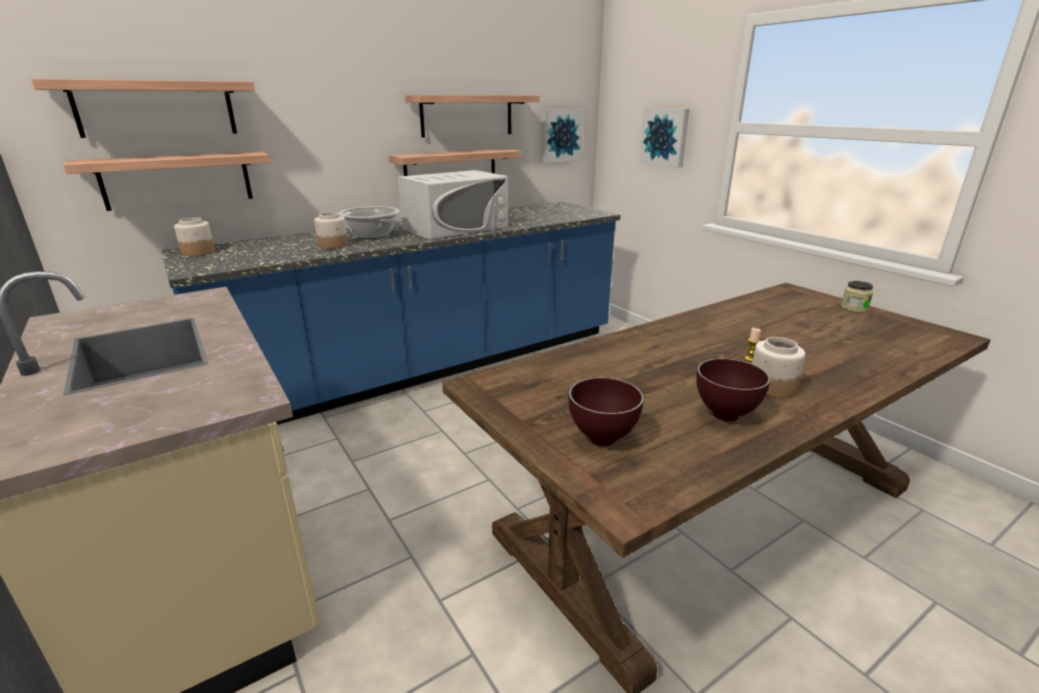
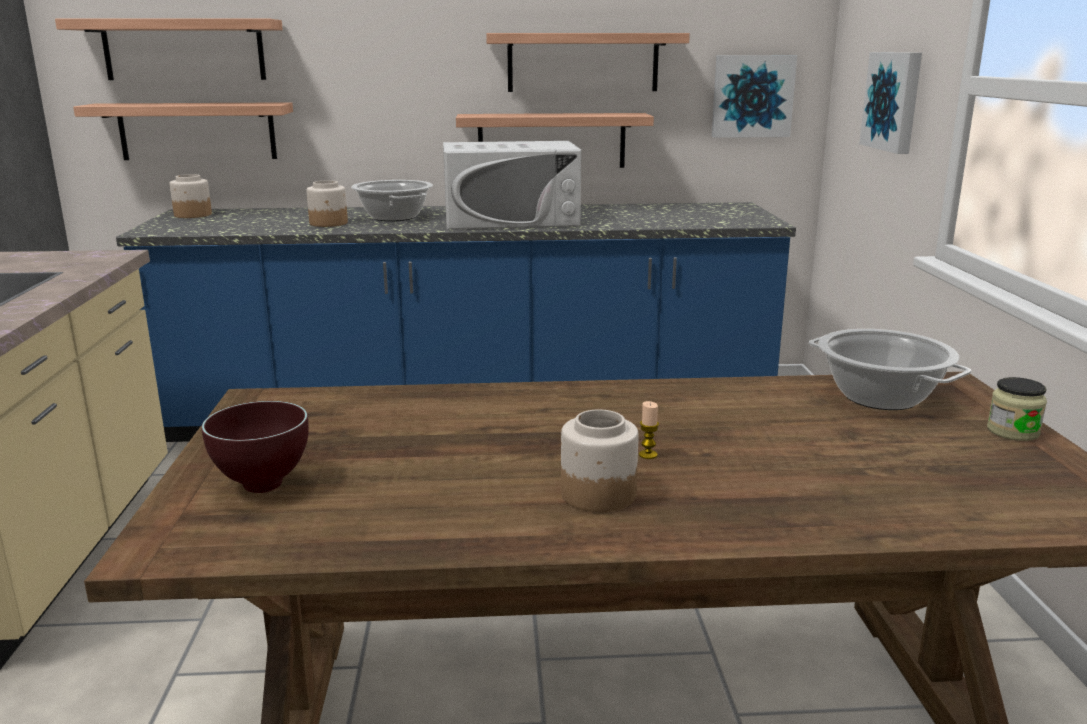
camera: 30 degrees right, 5 degrees down
brown bowl [696,358,770,422] -> none
none -> cooking pot [809,329,971,410]

